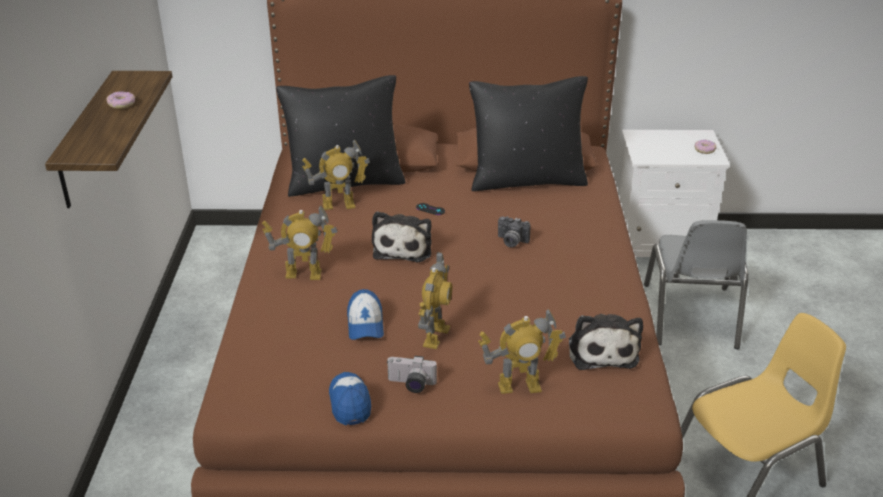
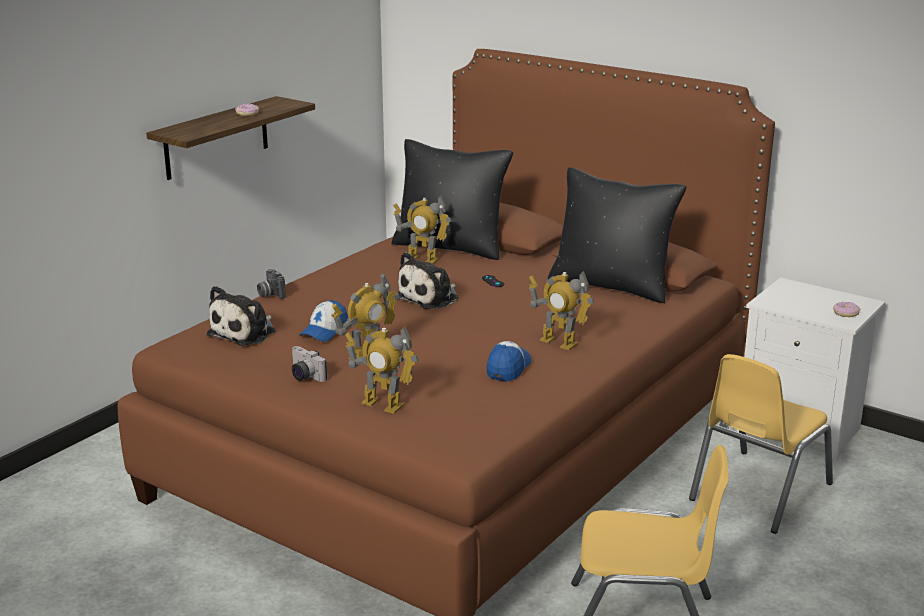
camera: 35 degrees right, 10 degrees down
toy robot [262,206,337,280] -> toy robot moved to [529,271,594,350]
cap [329,372,371,425] -> cap moved to [487,341,531,382]
camera [498,216,530,247] -> camera moved to [257,269,286,299]
plush toy [569,314,643,370] -> plush toy moved to [207,286,276,346]
grey chair [644,220,748,349] -> yellow chair [689,354,833,534]

